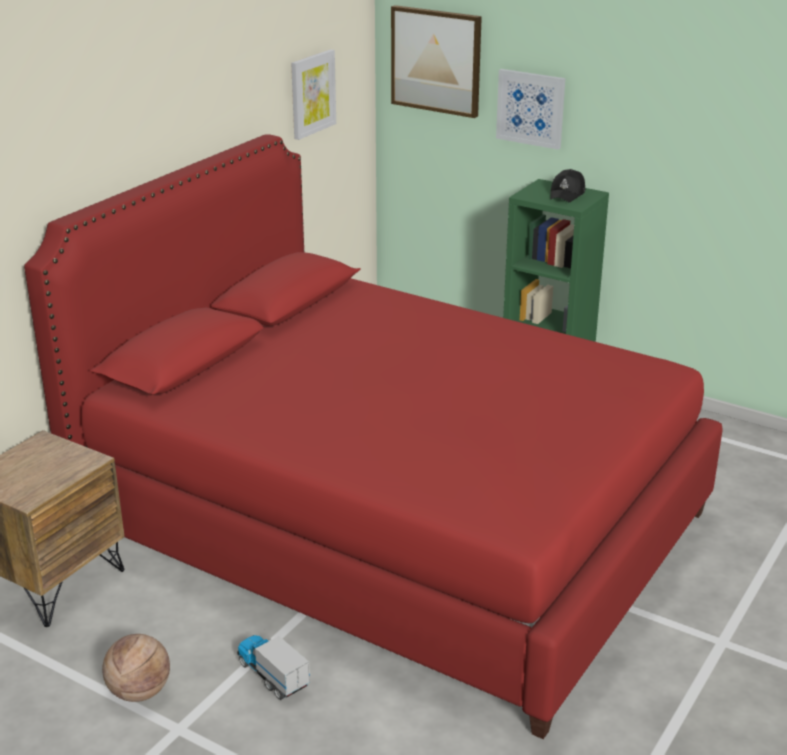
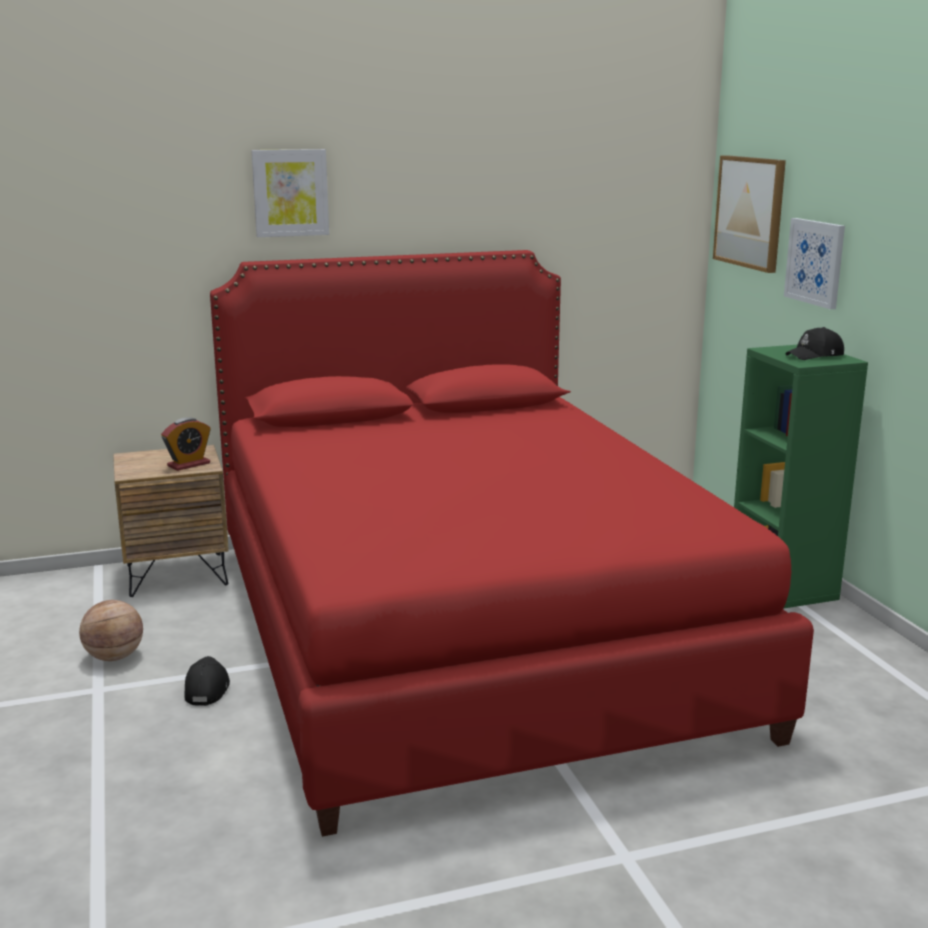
camera: 40 degrees right, 10 degrees down
toy truck [237,635,310,700] -> black cap [184,656,230,706]
picture [291,49,336,140] -> picture moved to [251,149,329,237]
none -> alarm clock [161,417,211,471]

